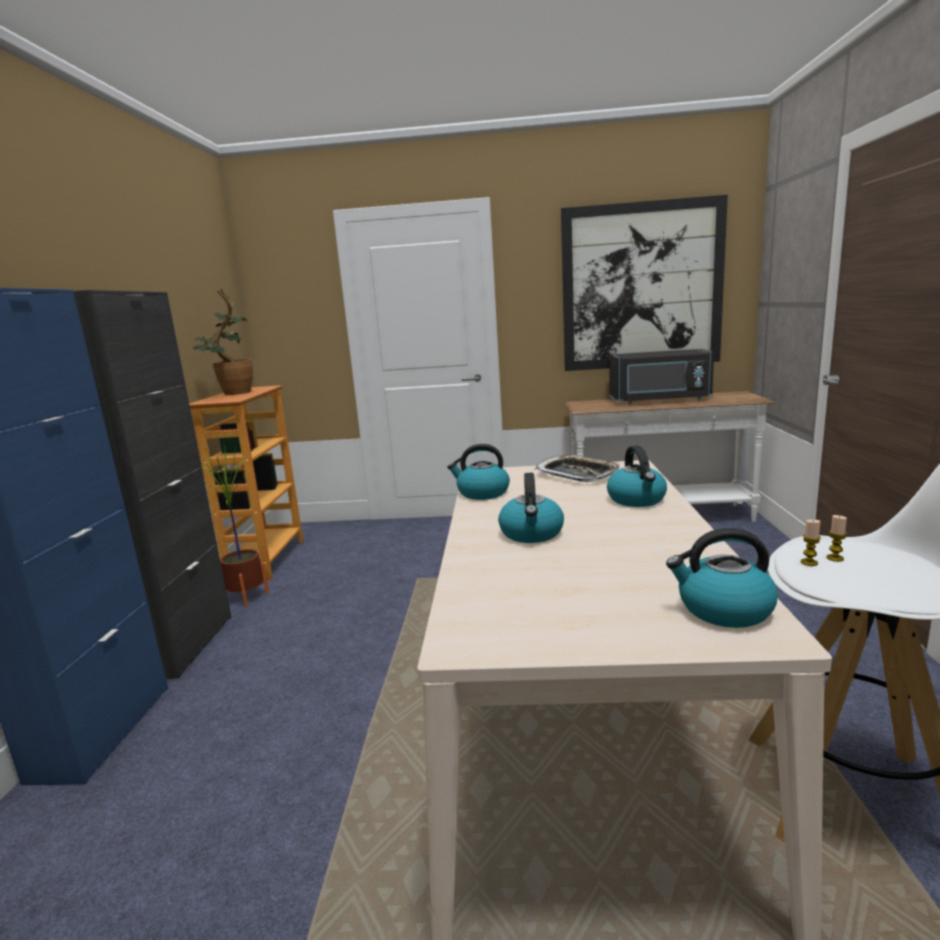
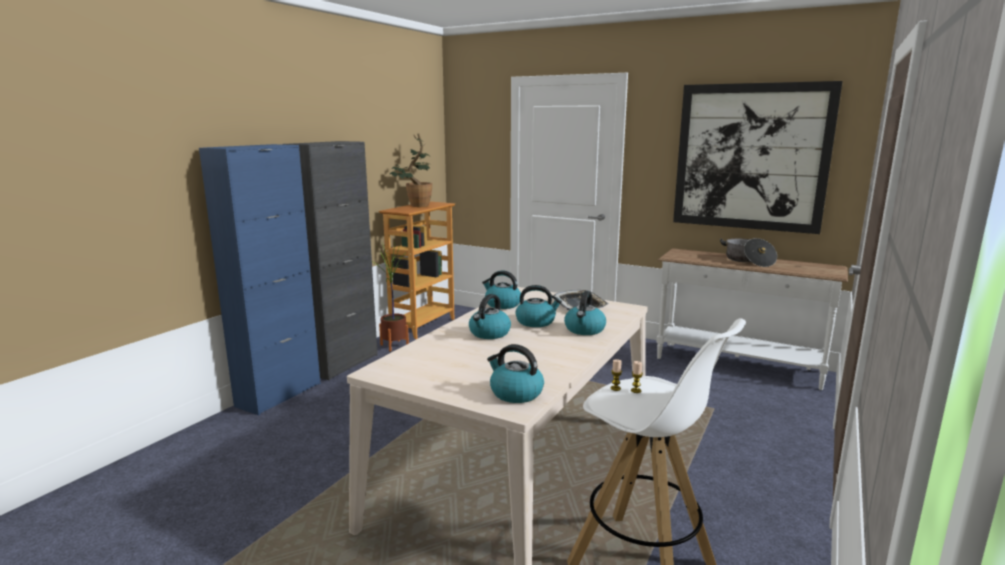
camera: 25 degrees right, 0 degrees up
black microwave [609,349,714,404] -> cooking pot [720,238,777,267]
none -> kettle [515,285,562,327]

